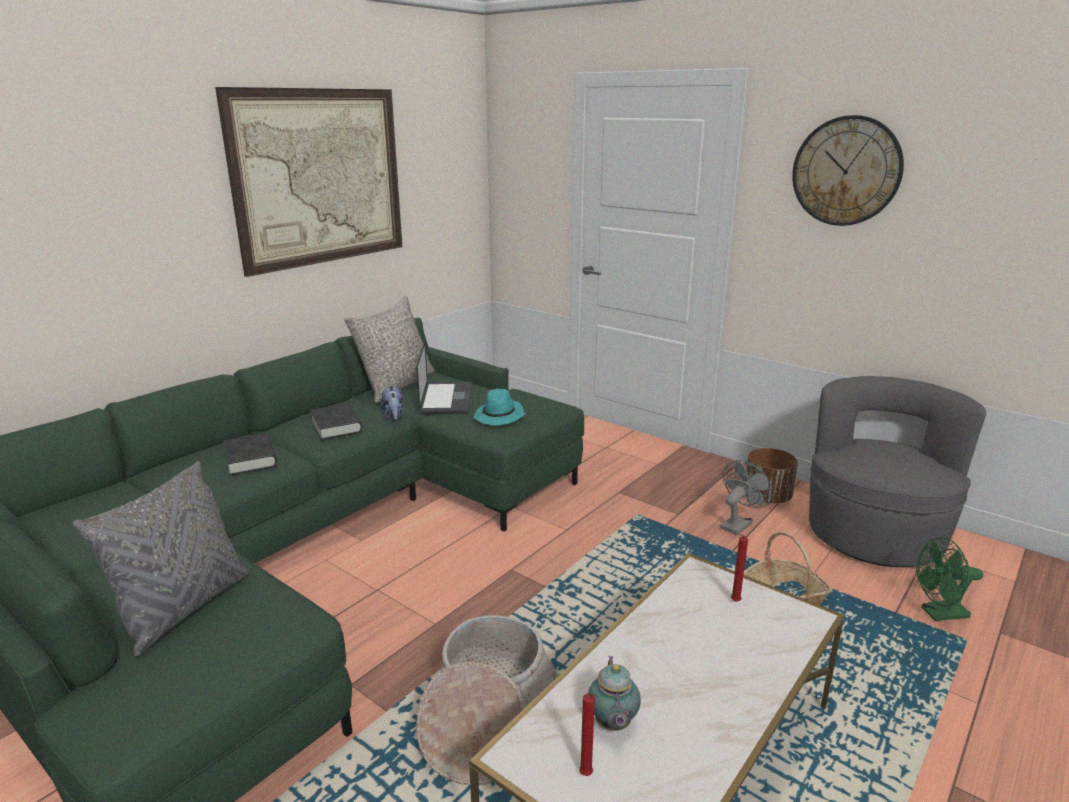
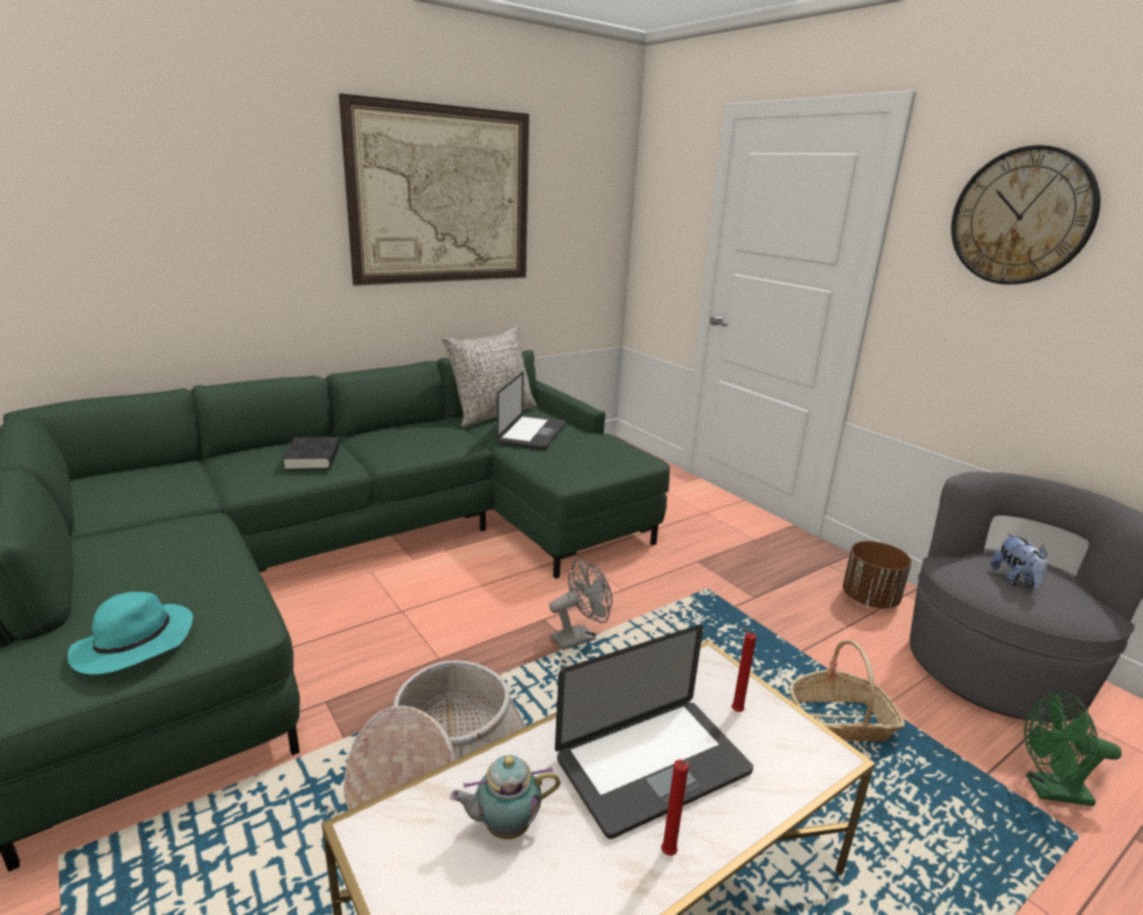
camera: 15 degrees right, 0 degrees up
grey pillow [73,461,249,657] -> none
black book [310,404,362,440] -> none
plush toy [381,386,404,420] -> plush toy moved to [990,533,1048,590]
turquoise hat [474,389,525,425] -> turquoise hat moved to [68,592,193,675]
red candle [579,693,598,776] -> red candle moved to [661,760,691,856]
teapot [588,656,641,731] -> teapot turned 60 degrees clockwise [450,755,560,839]
grey fan [721,460,773,535] -> grey fan moved to [549,559,612,650]
none -> laptop [555,625,753,839]

